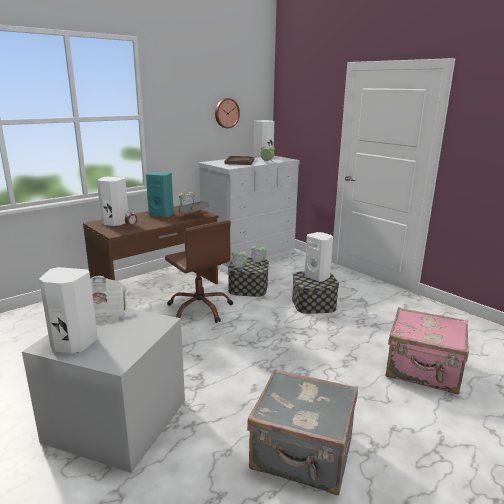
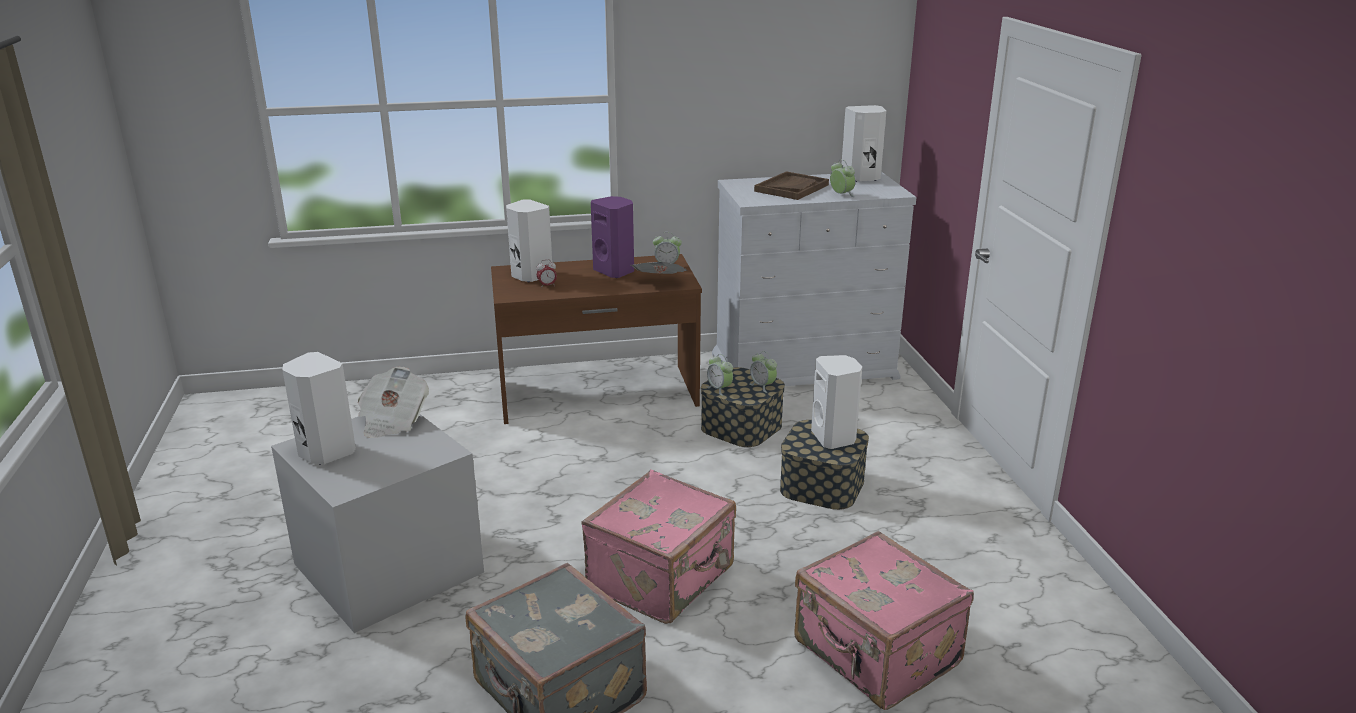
camera: 30 degrees right, 5 degrees up
turquoise speaker [146,171,174,218] -> purple speaker [591,196,634,278]
brown office chair [165,220,233,323] -> none
wall clock [215,98,240,128] -> none
none -> pink suitcase [581,469,736,624]

